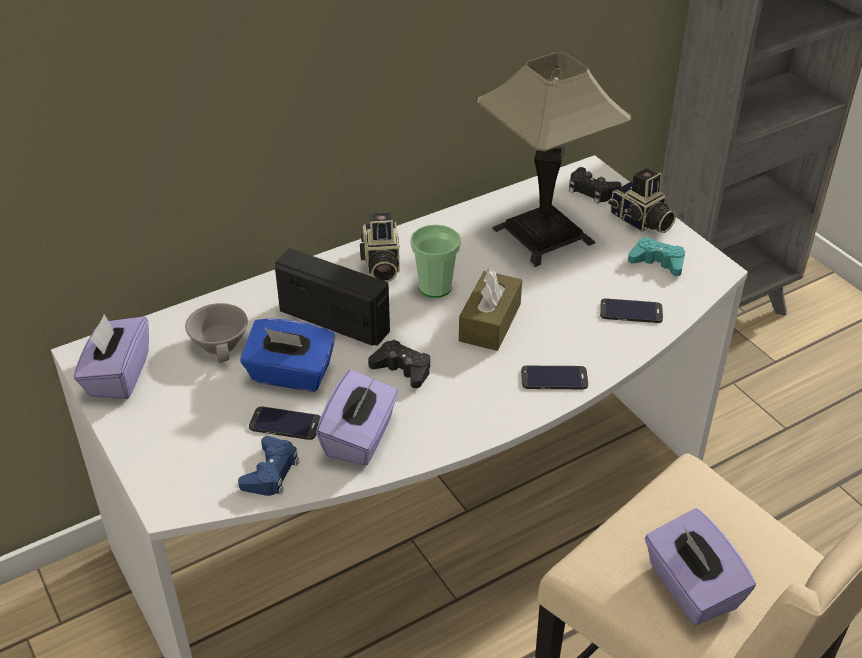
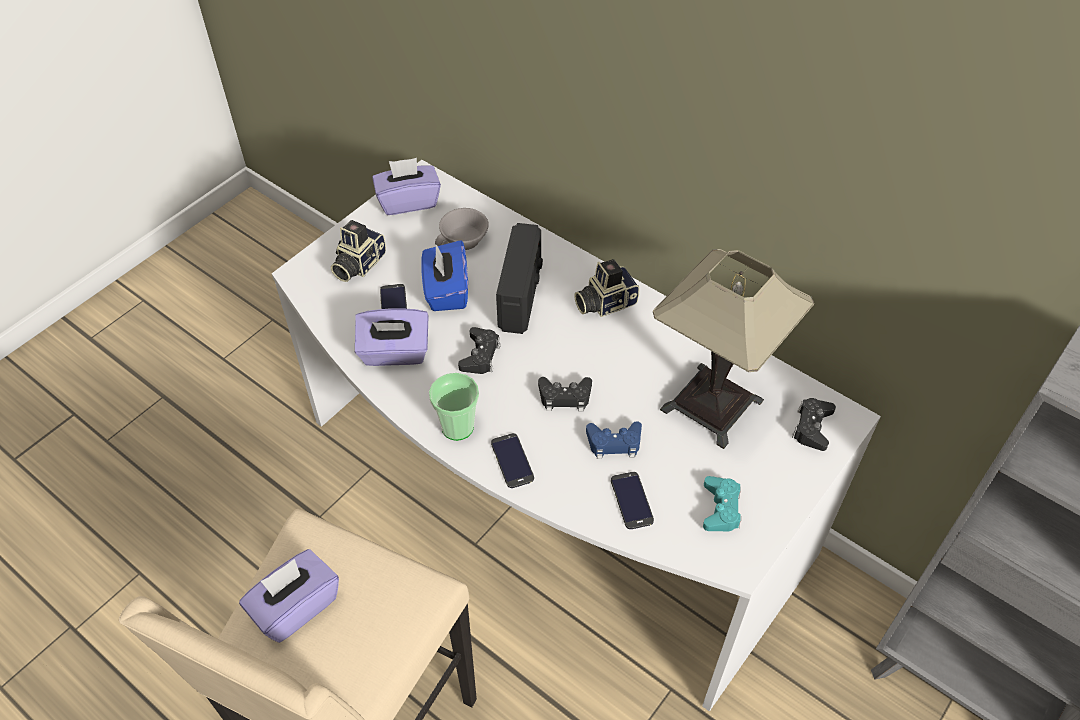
camera: 70 degrees right, 10 degrees up
blue game controller [238,436,299,496] -> blue game controller moved to [586,421,642,459]
cup [410,225,461,298] -> cup moved to [429,373,479,441]
brown tissue box [459,268,522,351] -> black game controller [538,377,592,411]
camera [608,168,676,233] -> camera moved to [331,220,386,282]

